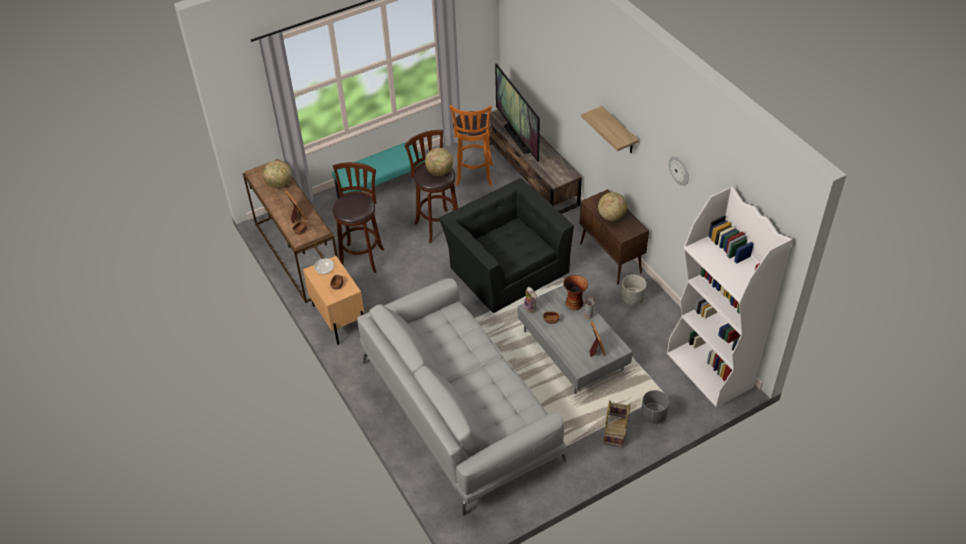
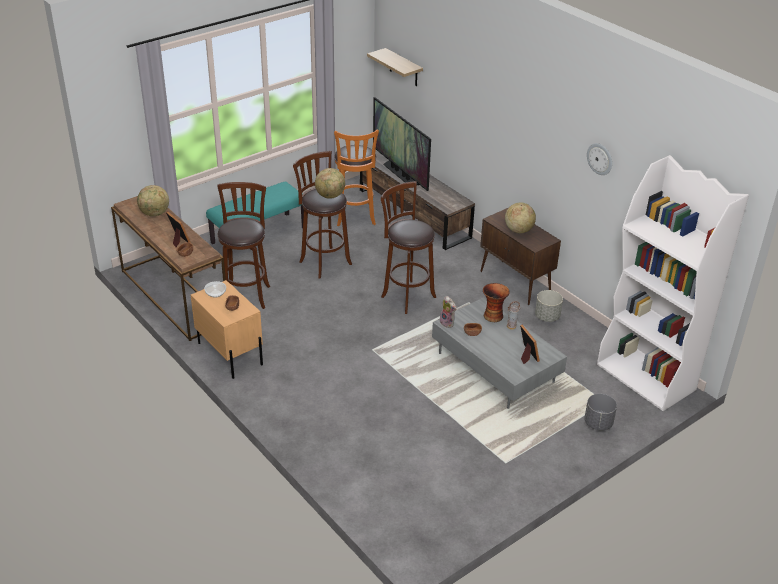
camera: 10 degrees left, 10 degrees down
grey sofa [358,278,567,516] -> none
black armchair [439,178,574,313] -> brown stool [381,181,436,314]
shelf [581,106,639,153] -> shelf moved to [367,48,423,86]
basket [603,400,630,447] -> none

